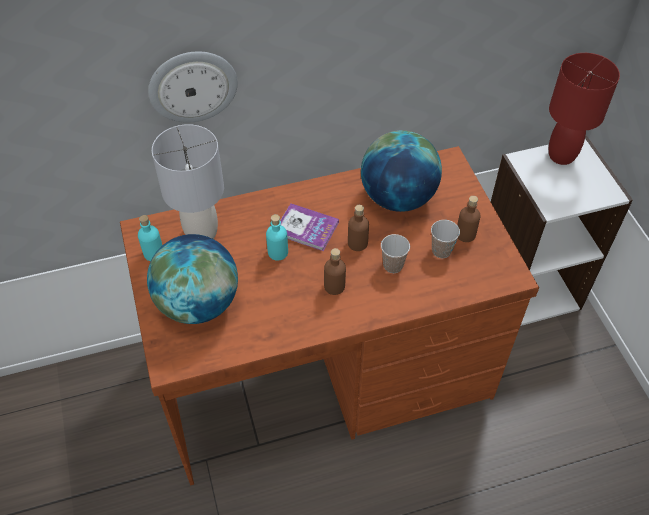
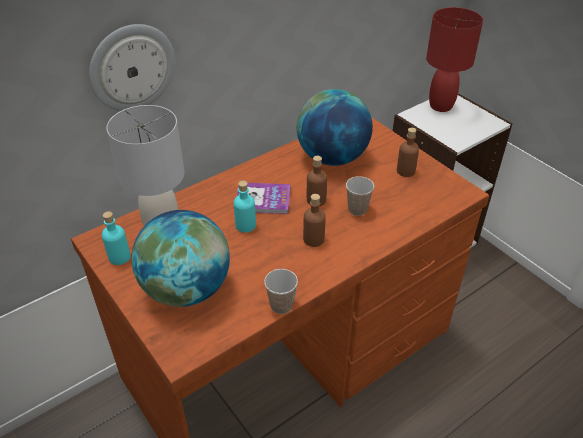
camera: 20 degrees left, 10 degrees down
cup [431,220,460,258] -> cup moved to [264,269,298,314]

